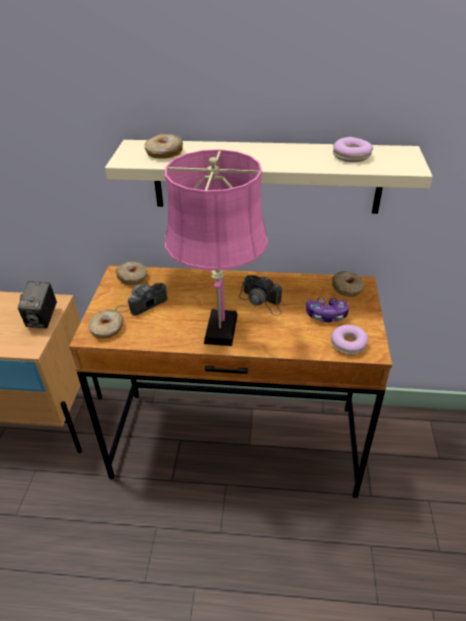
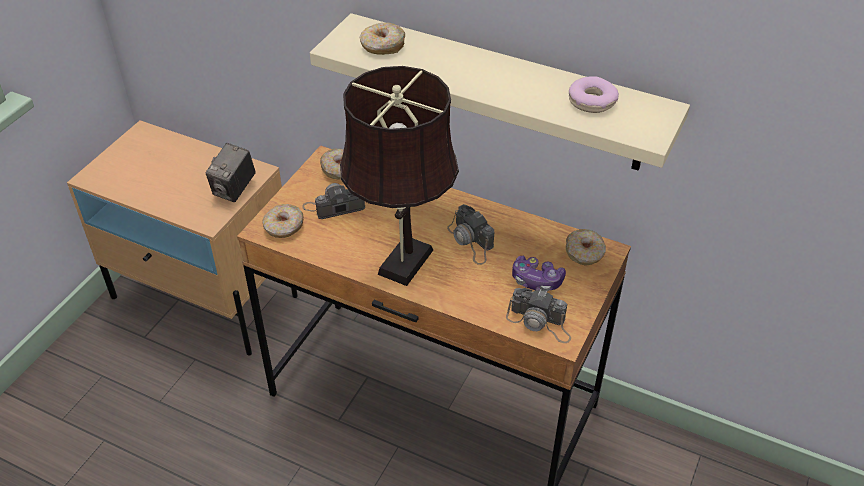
camera: 20 degrees right, 5 degrees up
pink table lamp [165,149,268,346] -> brown table lamp [340,66,459,286]
donut [331,325,368,355] -> camera [506,288,571,343]

